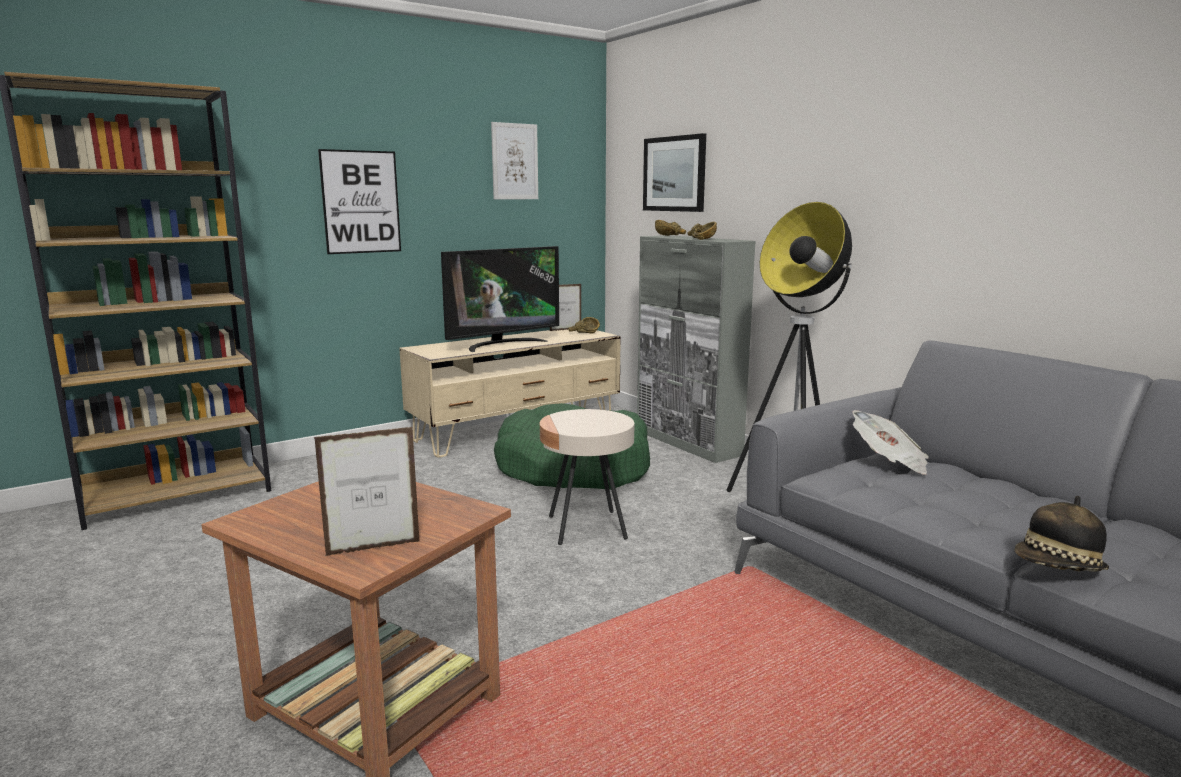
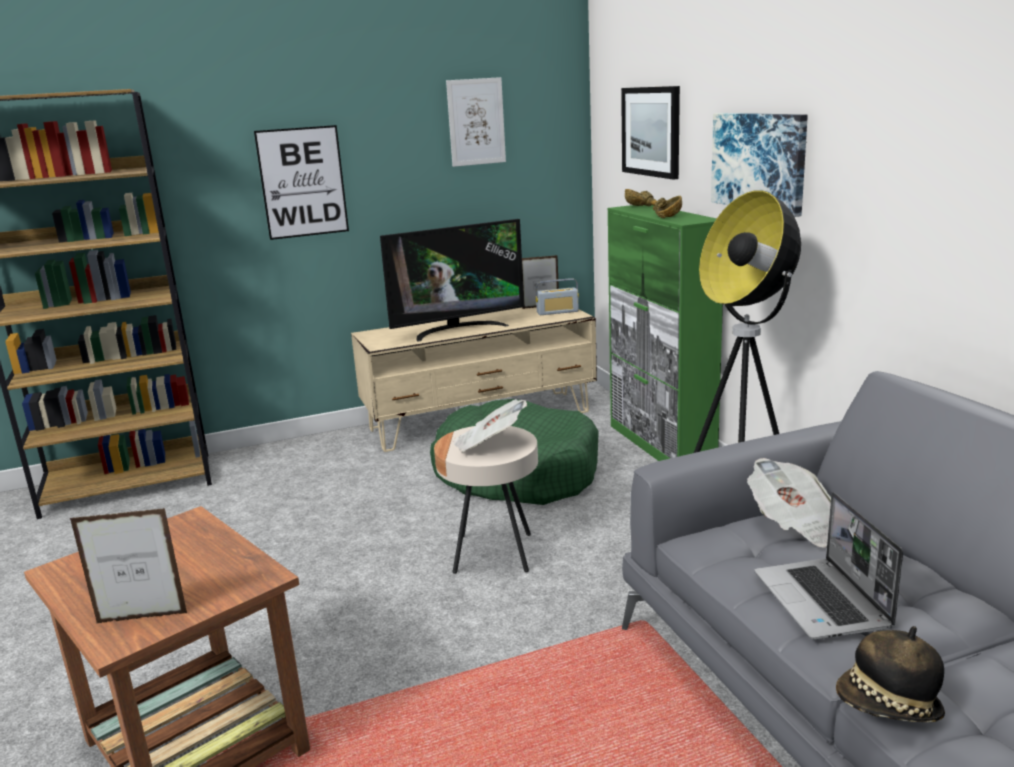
camera: 15 degrees right, 5 degrees up
brown bowl [568,317,600,334] -> radio [536,278,579,315]
grey cabinet [637,235,756,463] -> green cabinet [608,205,723,461]
none -> newspaper [453,399,527,453]
none -> picture [711,113,808,217]
none -> laptop [754,492,903,639]

